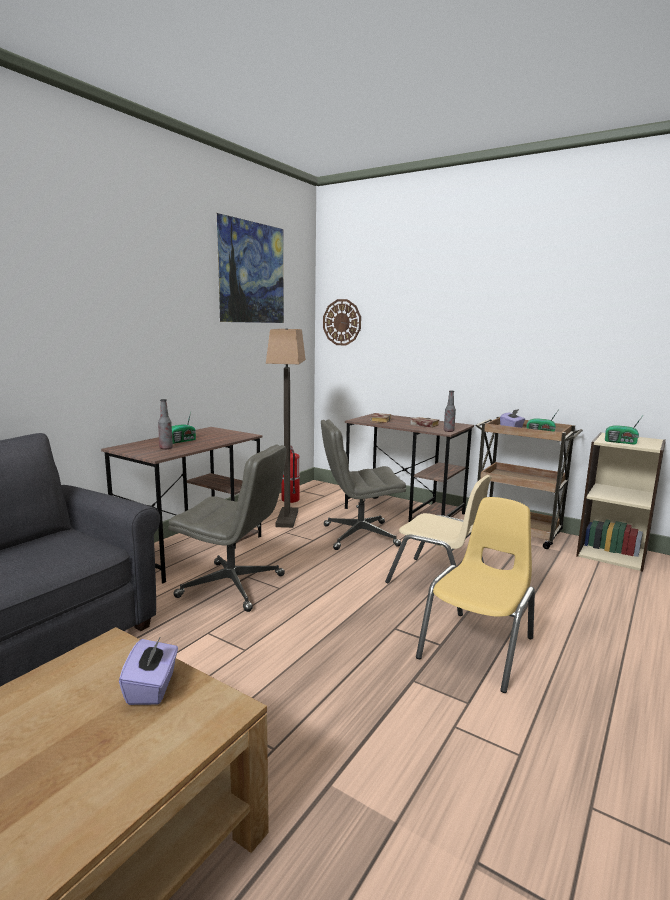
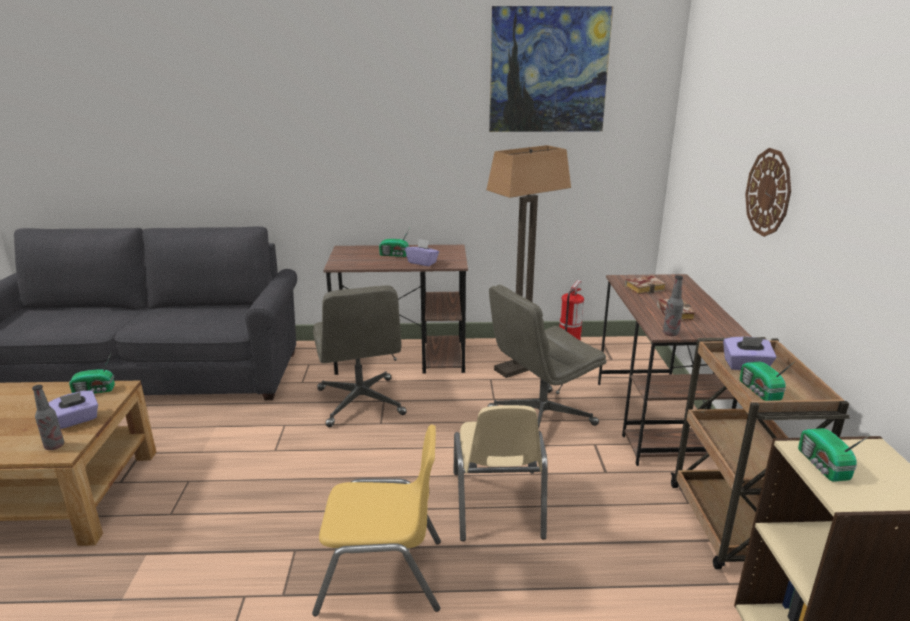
camera: 55 degrees right, 10 degrees up
bottle [158,399,173,449] -> bottle moved to [32,385,64,450]
grey office chair [321,419,406,550] -> grey office chair turned 75 degrees counterclockwise [487,285,607,429]
wall clock [323,299,361,346] -> wall clock moved to [745,148,791,237]
none -> radio [69,353,115,393]
none -> purple tissue box [405,239,439,266]

